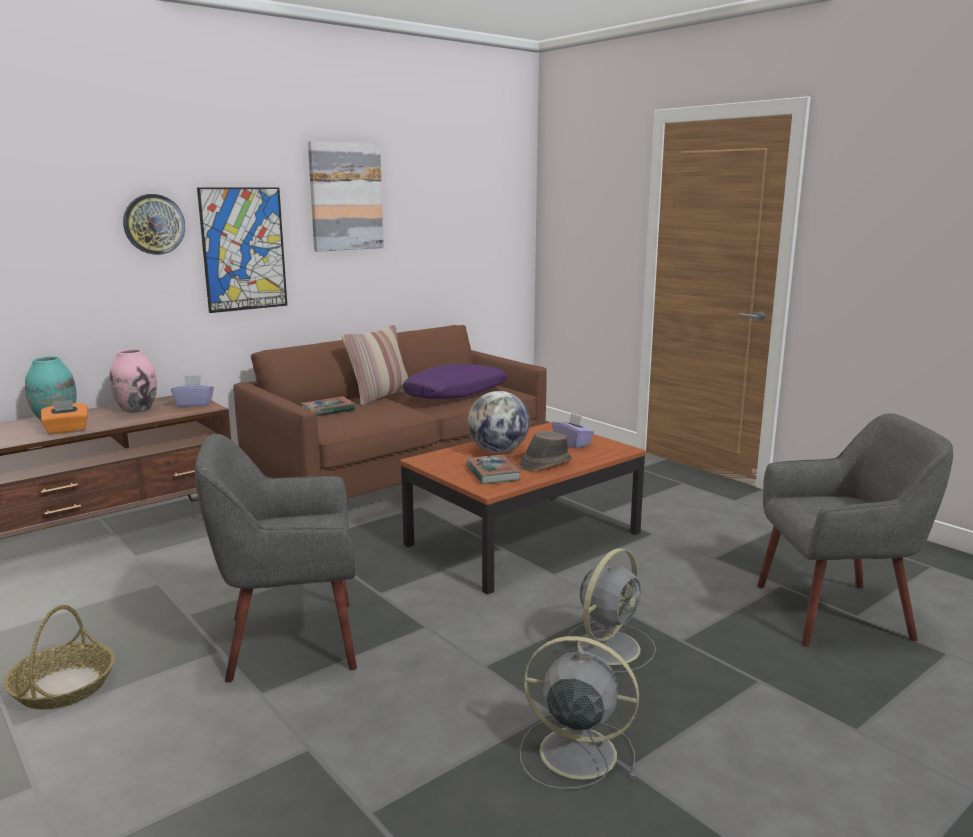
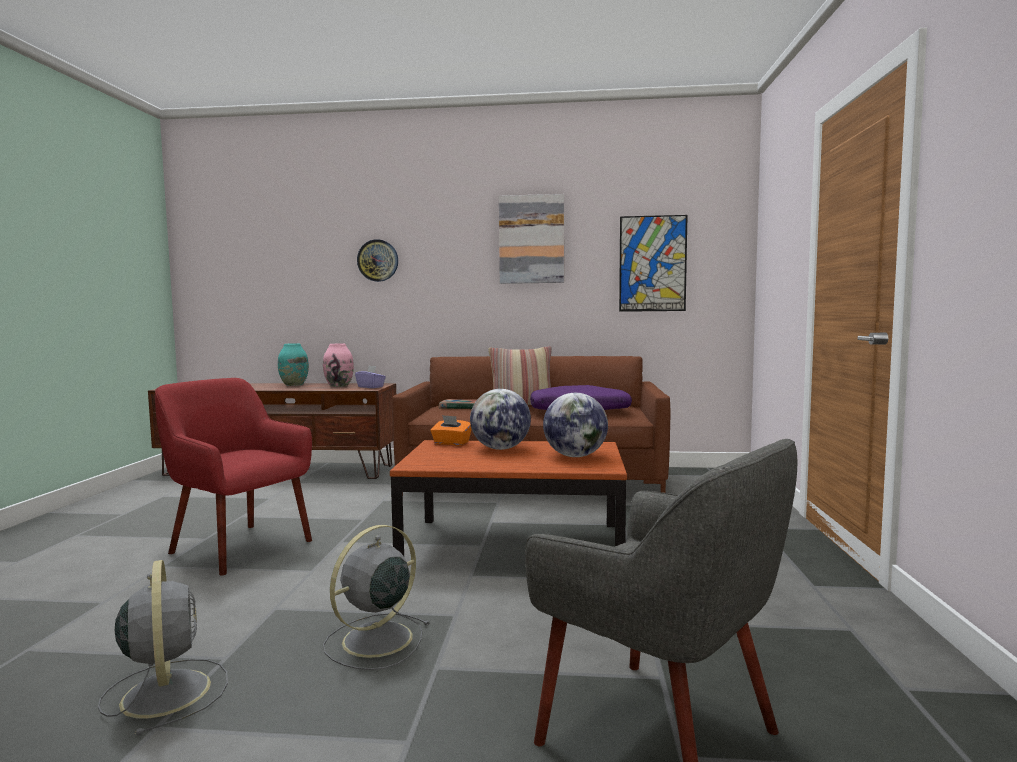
camera: 45 degrees right, 10 degrees down
basket [3,605,115,710] -> none
orange tissue box [41,400,88,435] -> orange tissue box moved to [430,415,471,445]
grey armchair [195,434,357,682] -> red armchair [155,378,312,575]
picture [197,187,287,313] -> picture moved to [619,215,688,312]
book [466,455,521,484] -> none
brown hat [520,431,572,471] -> none
purple tissue box [552,413,594,449] -> globe [543,393,608,457]
grey fan [568,548,656,673] -> grey fan turned 135 degrees clockwise [323,525,431,670]

